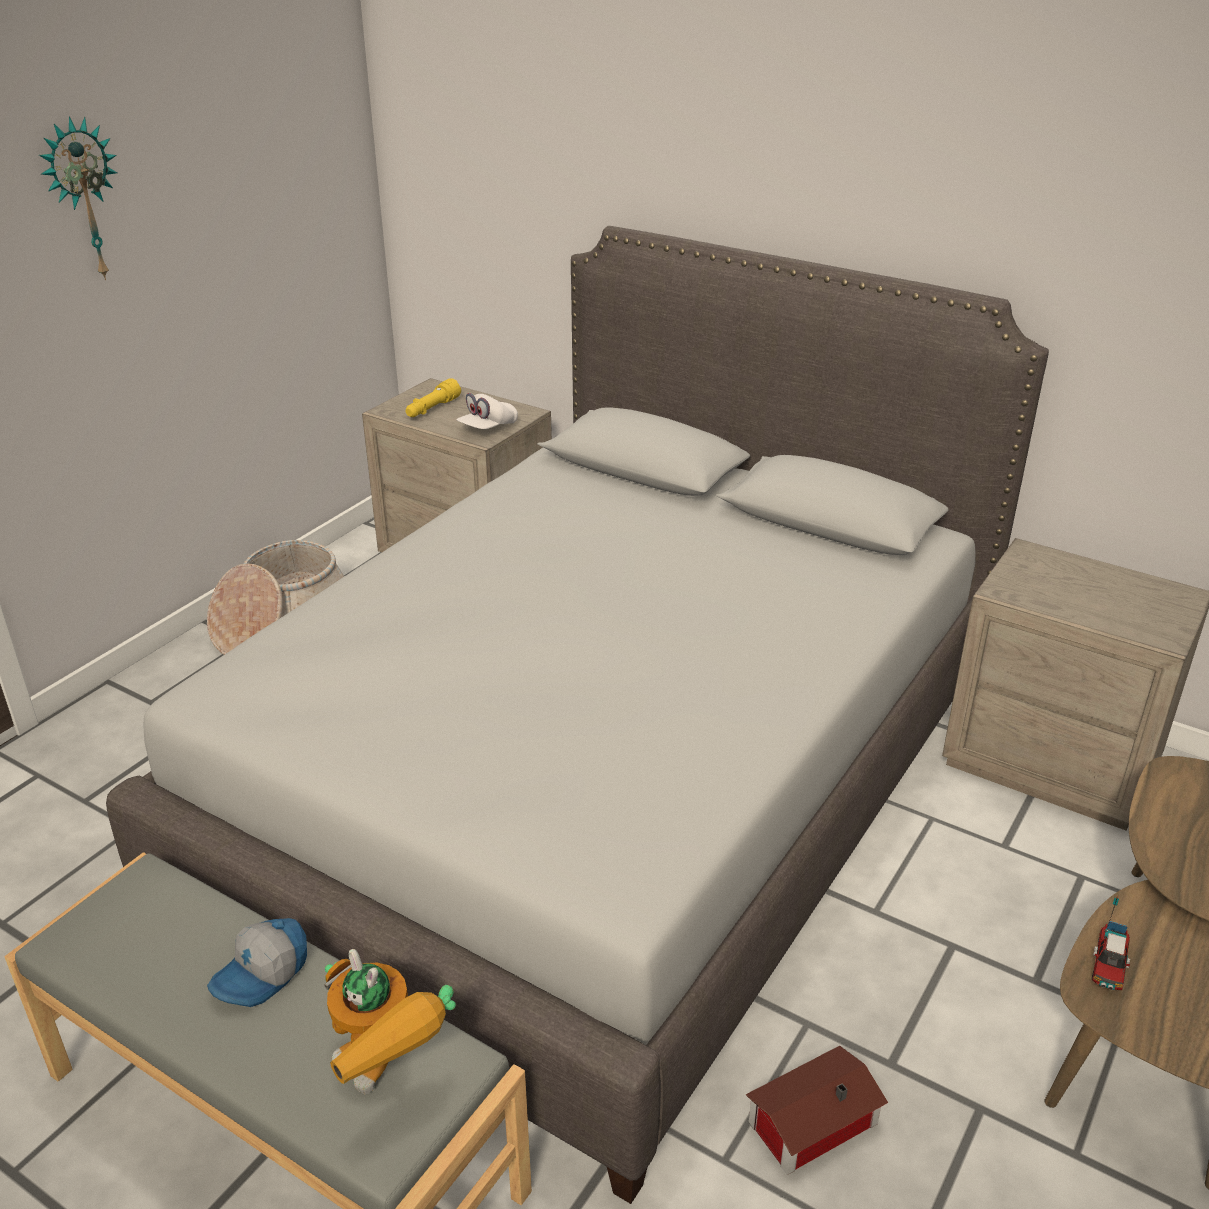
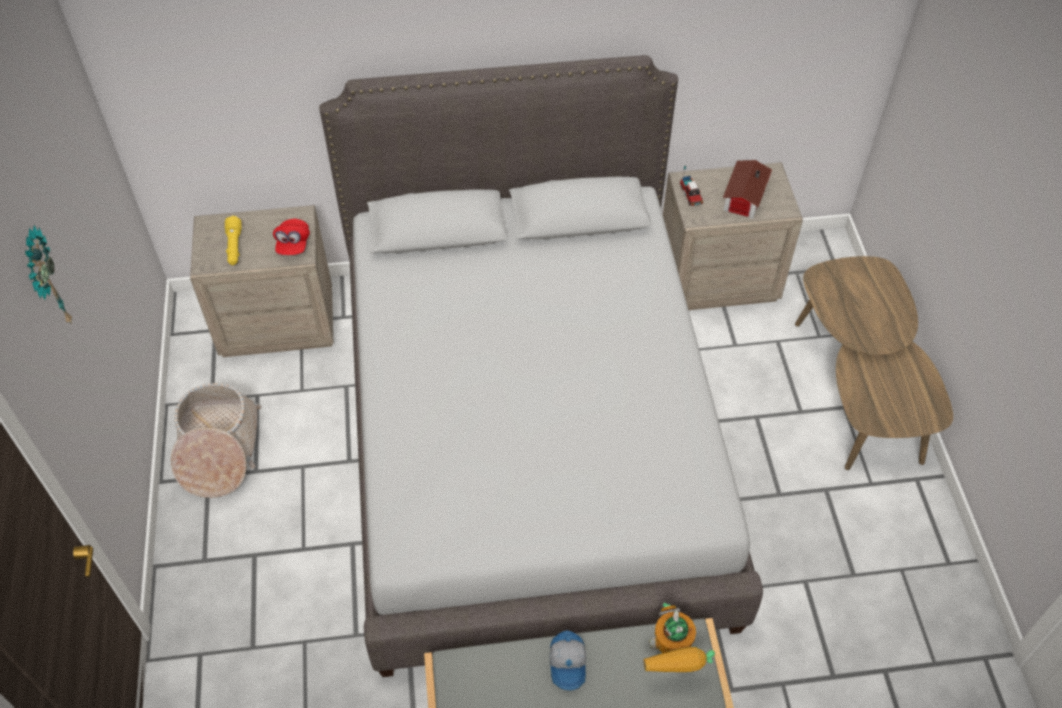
camera: 40 degrees left, 20 degrees up
toy robot [324,949,456,1094] -> toy robot turned 75 degrees clockwise [644,603,715,672]
white cap [457,393,518,429] -> red cap [273,219,310,255]
toy house [746,1046,888,1175] -> toy house moved to [723,160,772,218]
toy truck [1092,896,1130,990] -> toy truck moved to [680,166,703,206]

